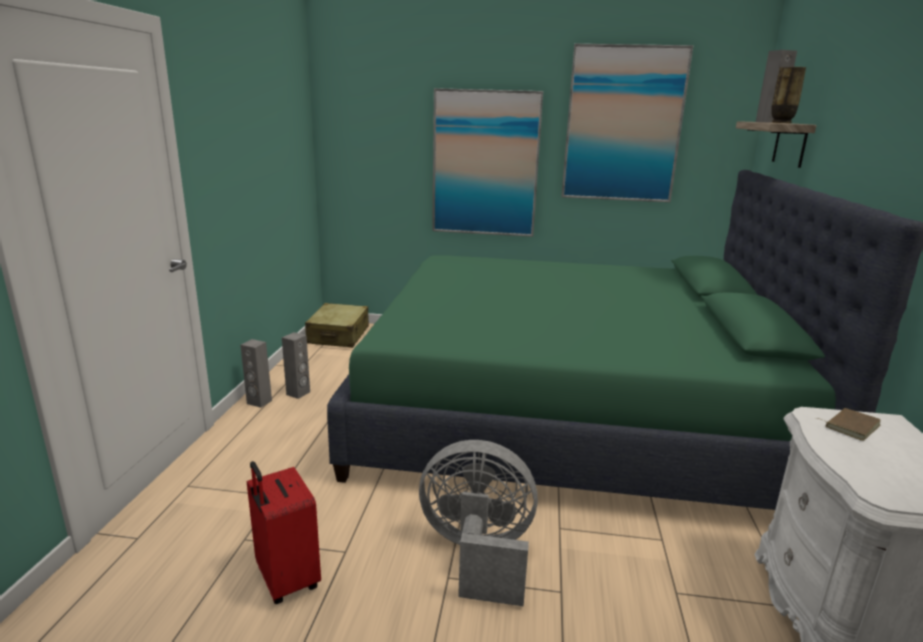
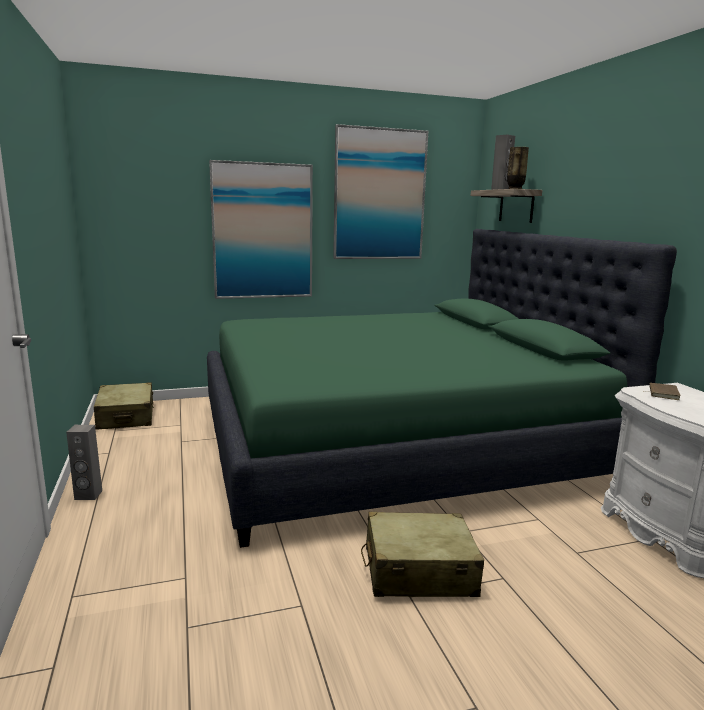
camera: 25 degrees left, 5 degrees down
red suitcase [247,461,321,604] -> none
grey speaker [282,332,310,399] -> none
grey fan [419,440,538,607] -> beige suitcase [361,512,484,597]

